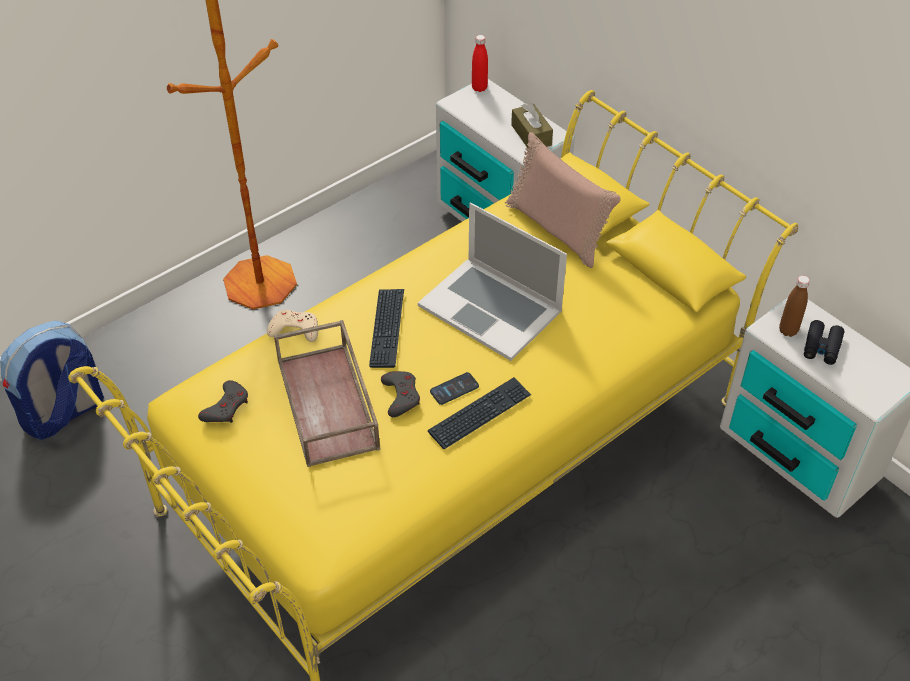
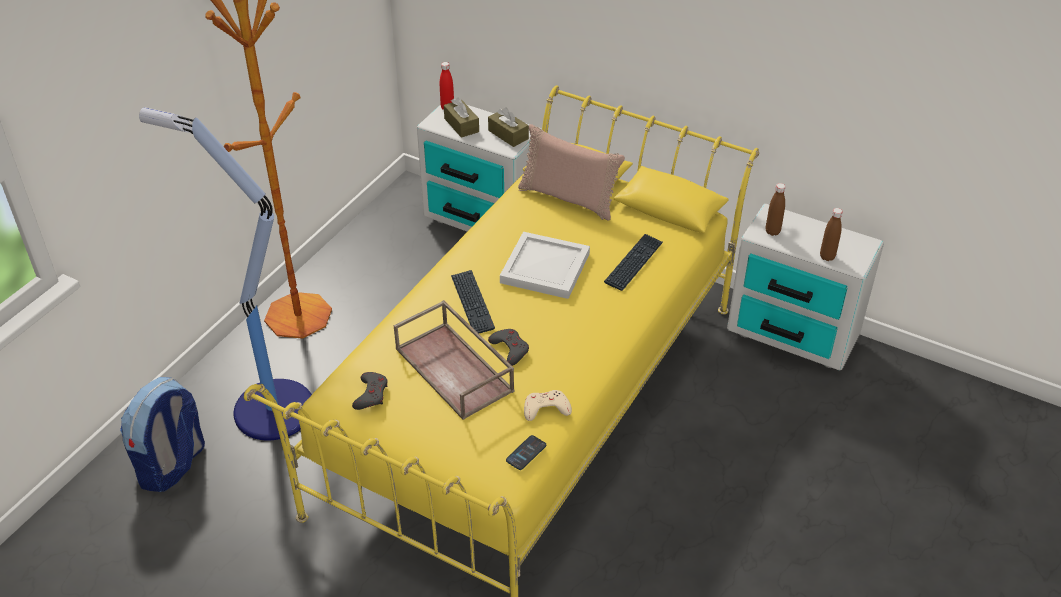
camera: 20 degrees left, 5 degrees down
beige game controller [267,310,318,342] -> beige game controller moved to [524,390,572,421]
laptop [418,203,567,361] -> white tray [500,232,590,299]
keyboard [428,377,531,449] -> keyboard moved to [604,234,663,291]
phone [430,372,479,405] -> phone moved to [506,435,546,470]
black binoculars [804,320,844,365] -> none
none -> floor lamp [139,107,312,440]
none -> brown tissue box [444,98,479,138]
none -> brown bottle [820,208,843,261]

